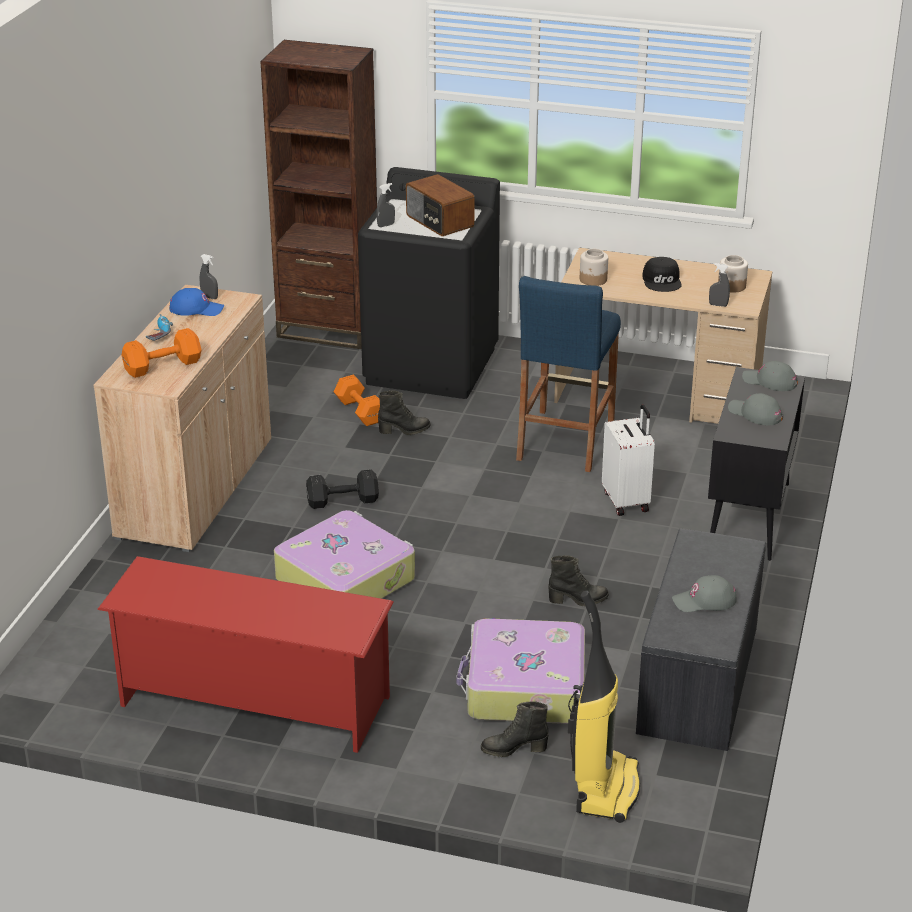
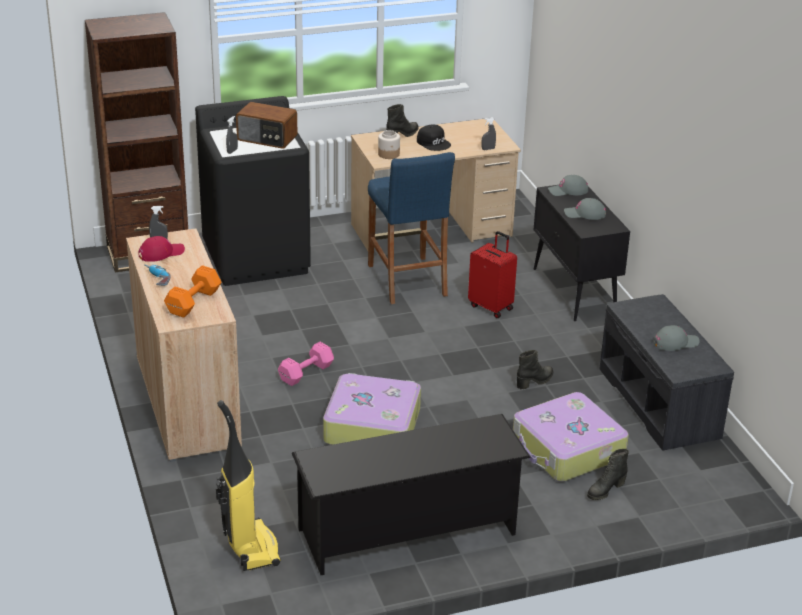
camera: 35 degrees left, 0 degrees up
red shoe rack [97,556,393,753] -> black shoe rack [292,414,531,575]
blue cap [169,288,224,316] -> red cap [138,236,185,262]
black dumbbell [306,469,379,509] -> pink dumbbell [278,342,334,386]
orange dumbbell [333,375,380,426] -> none
black boot [378,391,431,435] -> black boot moved to [386,104,419,137]
vacuum cleaner [568,591,640,823] -> vacuum cleaner moved to [216,400,281,571]
white suitcase [602,405,655,516] -> red suitcase [468,231,517,318]
grey cap [672,575,736,612] -> grey cap turned 150 degrees counterclockwise [653,325,700,351]
jar [718,255,748,293] -> none

